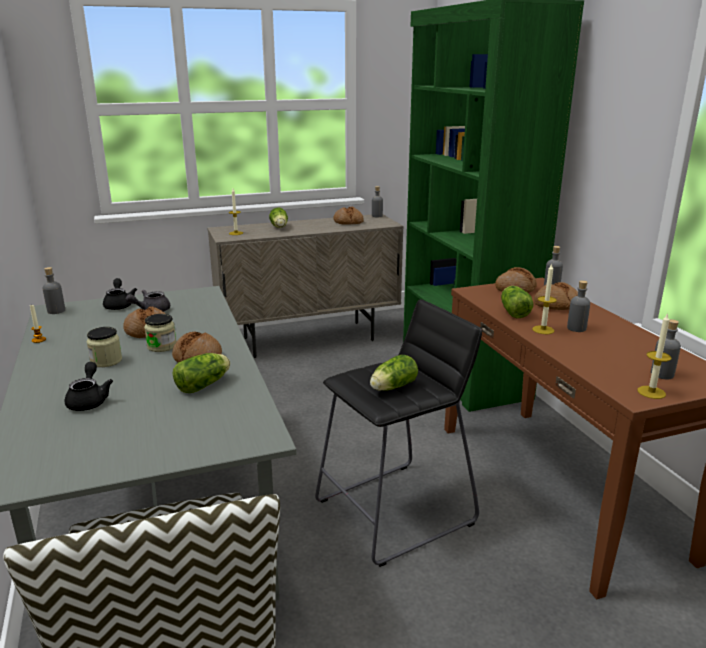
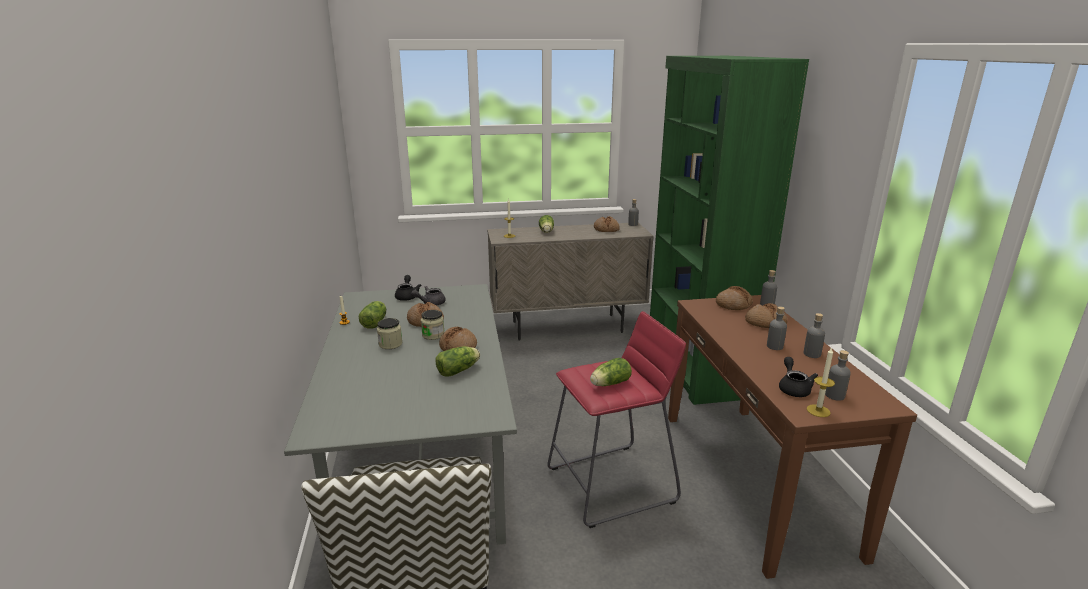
camera: 10 degrees right, 0 degrees up
grey bottle [43,267,65,314] -> grey bottle moved to [804,313,825,358]
black teapot [65,362,113,411] -> black teapot moved to [779,357,818,397]
black stool [315,299,482,567] -> red stool [547,311,686,528]
lettuce [501,286,533,318] -> lettuce moved to [359,301,386,329]
candle [532,263,557,334] -> none

